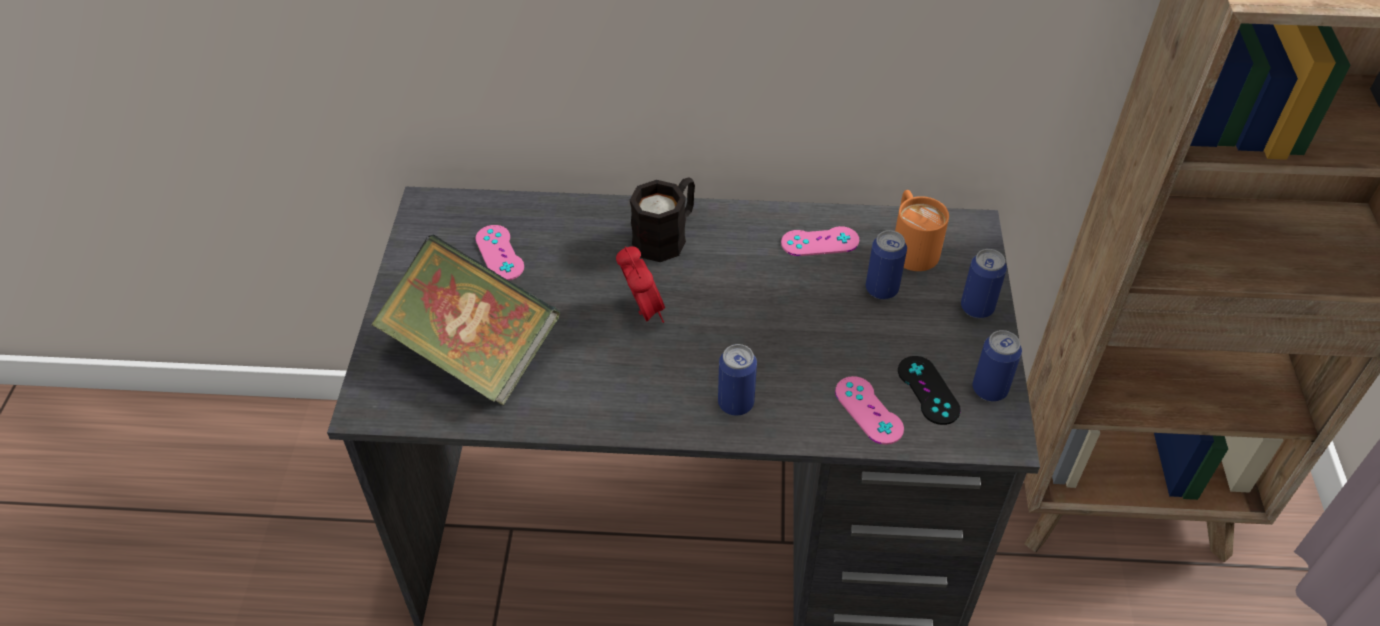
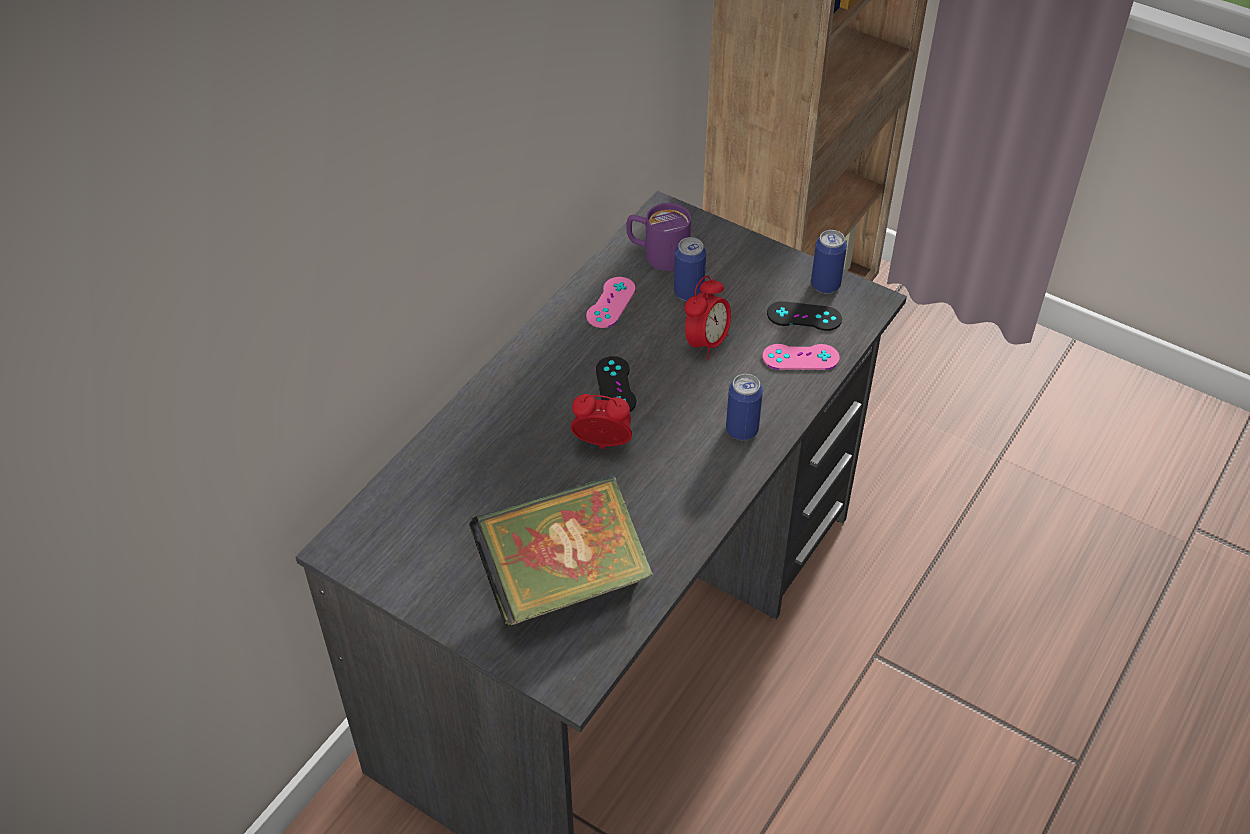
camera: 60 degrees left, 0 degrees up
pink game controller [475,225,524,280] -> none
black mug [630,177,695,262] -> none
orange mug [895,190,949,271] -> purple mug [626,203,691,271]
can [961,249,1007,318] -> none
none -> black game controller [596,356,636,412]
none -> alarm clock [685,276,731,359]

